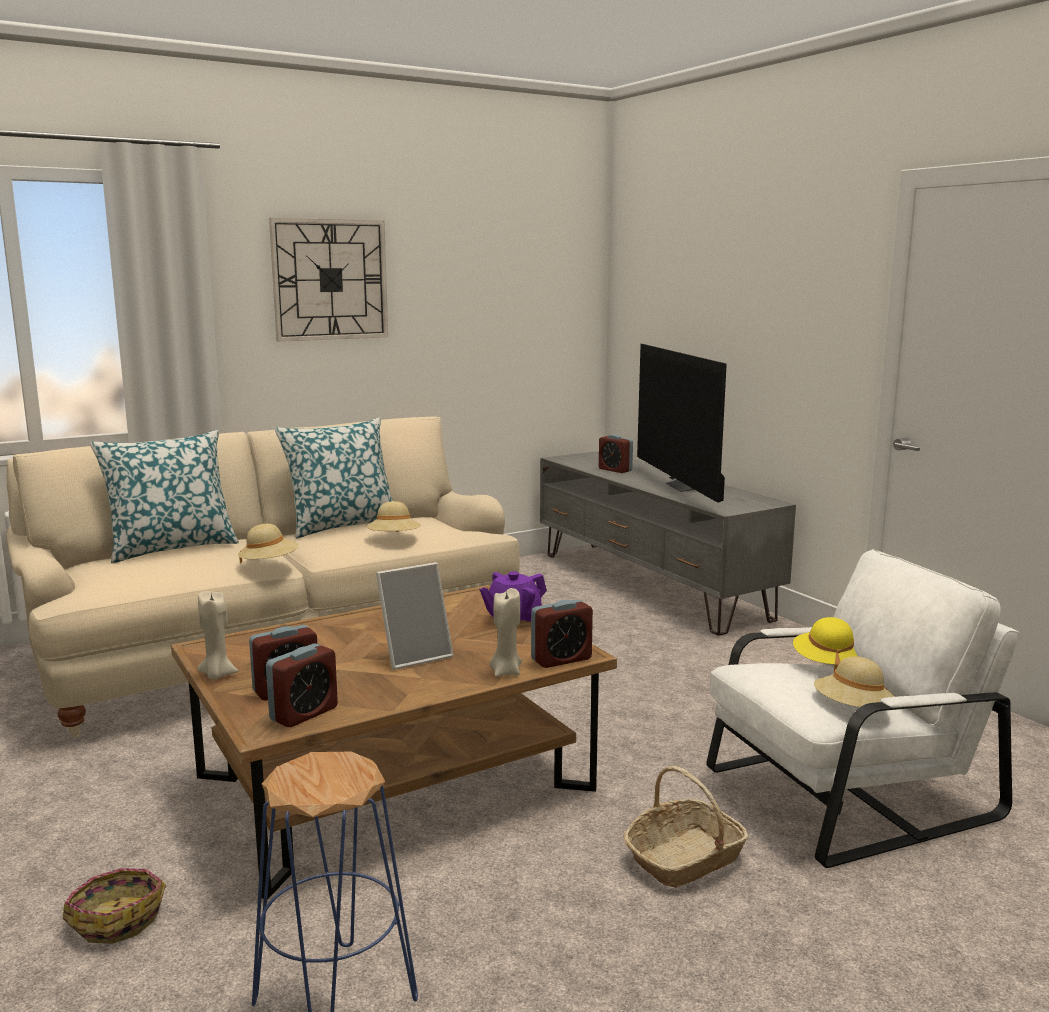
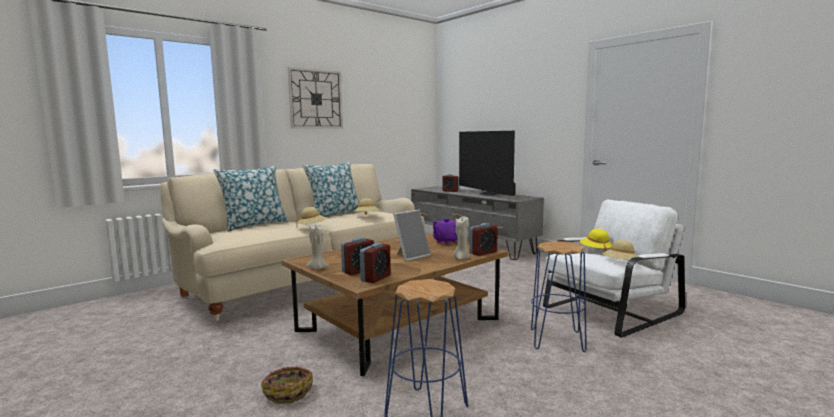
camera: 10 degrees left, 5 degrees down
basket [623,766,749,888] -> blue stool [531,241,587,352]

